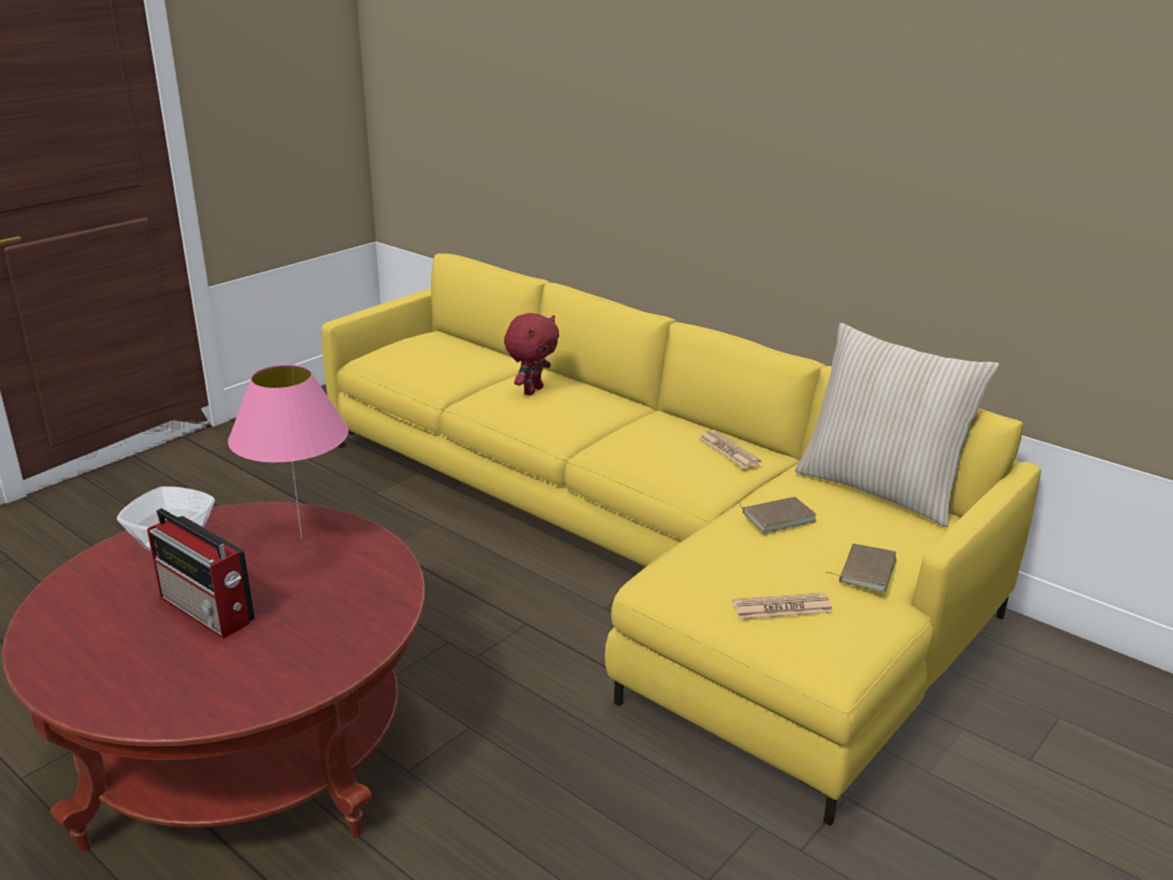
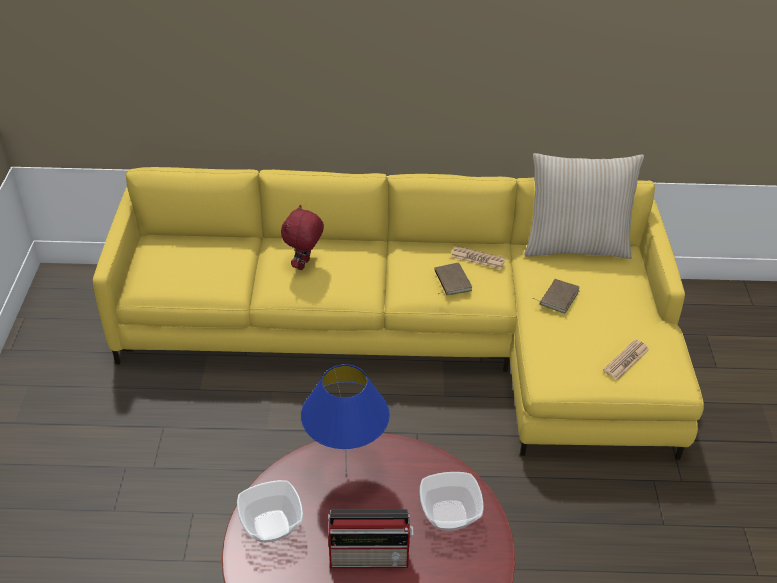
camera: 40 degrees left, 15 degrees up
pink table lamp [228,364,348,540] -> blue table lamp [301,364,390,473]
red plush toy [504,313,559,395] -> red plush toy turned 150 degrees counterclockwise [281,205,324,270]
brown book [825,544,897,593] -> brown book moved to [434,263,472,295]
none -> bowl [420,472,484,531]

